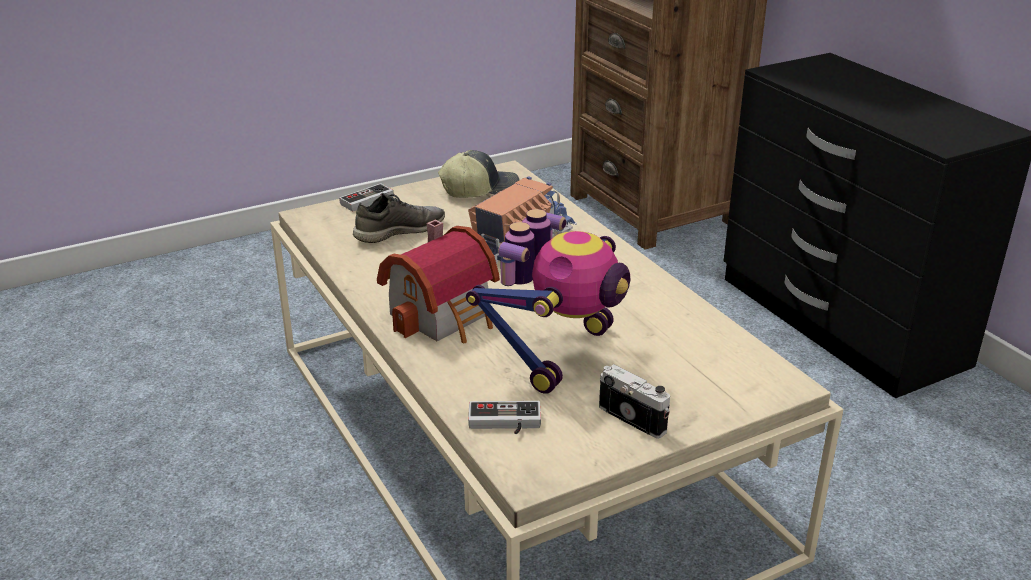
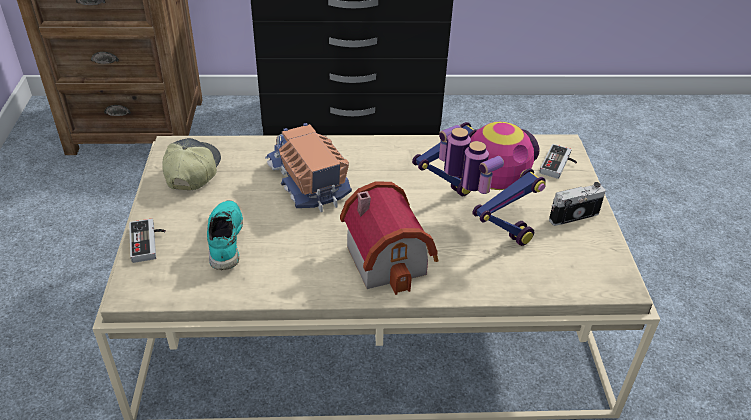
camera: 65 degrees left, 10 degrees up
grey shoe [353,193,445,243] -> turquoise shoe [207,200,243,270]
game controller [468,401,541,434] -> game controller moved to [540,144,577,179]

